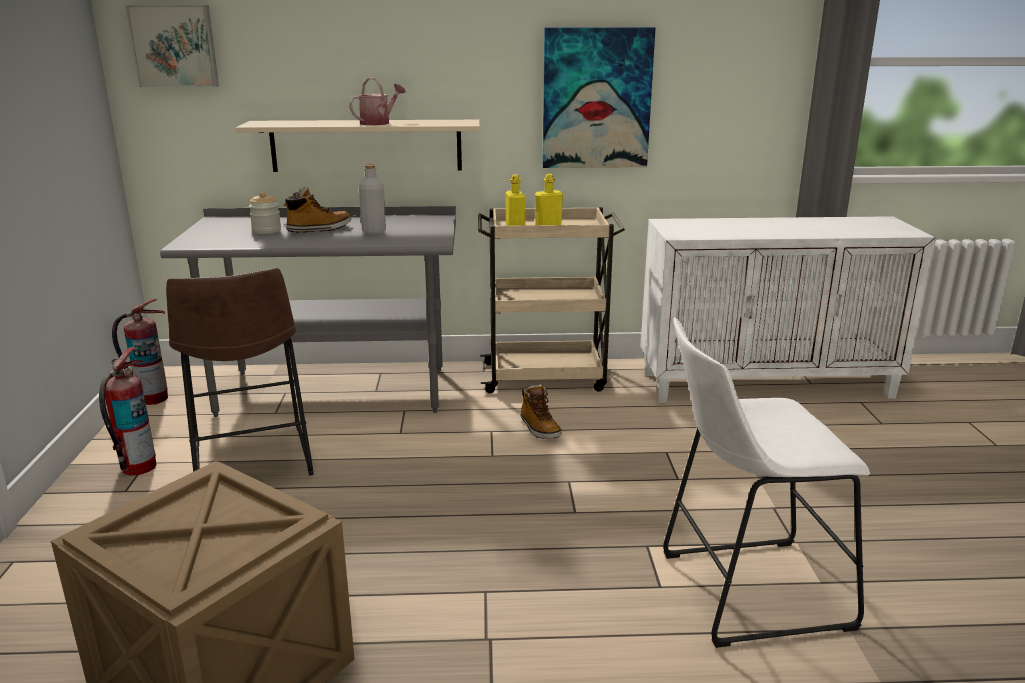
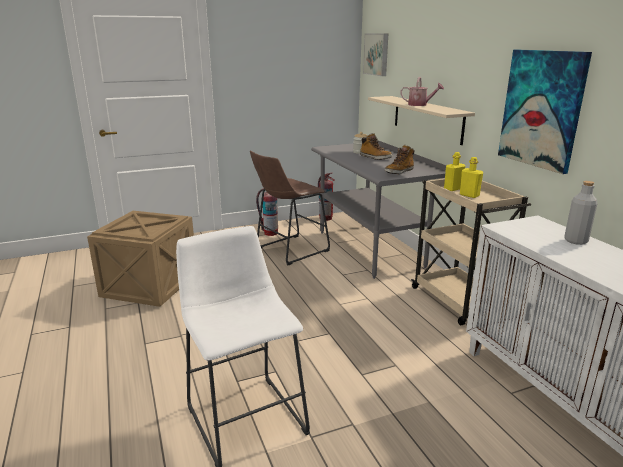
camera: 70 degrees right, 0 degrees up
grey bottle [359,164,386,235] -> grey bottle moved to [564,181,598,245]
boot [520,385,562,438] -> boot moved to [385,144,415,174]

